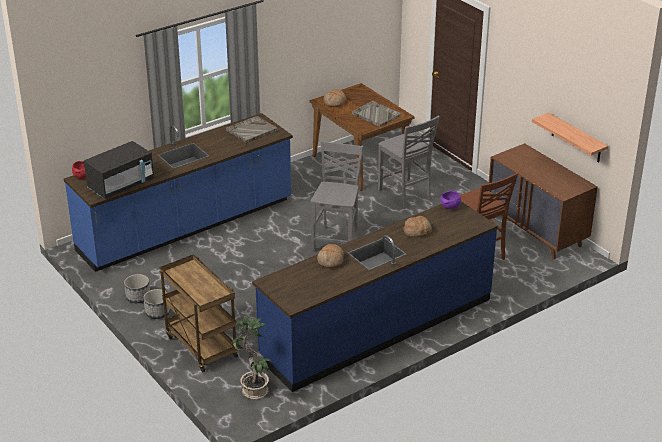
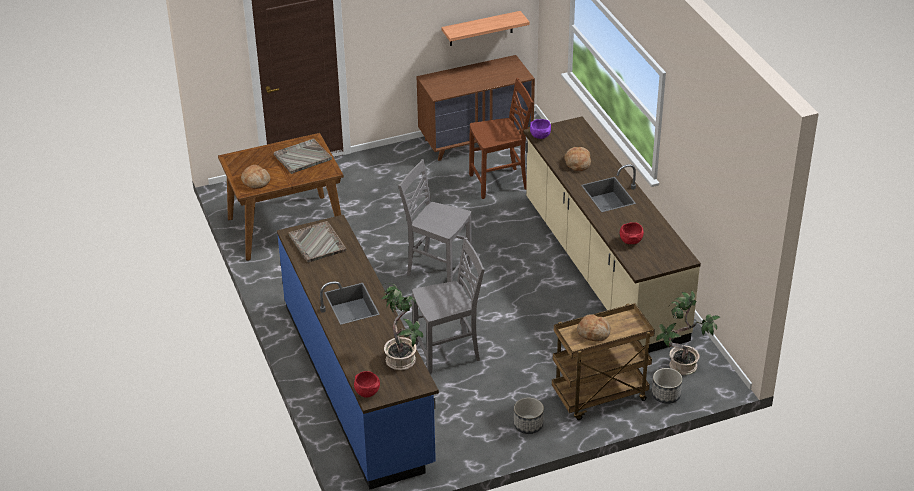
camera: 75 degrees left, 5 degrees up
black microwave [84,141,154,199] -> potted plant [381,283,424,370]
planter [124,274,150,303] -> planter moved to [652,368,682,404]
blue counter [252,201,498,392] -> beige counter [523,116,701,353]
bread [317,244,344,268] -> bread moved to [577,314,611,342]
grey chair [378,116,440,209] -> grey chair moved to [412,238,485,374]
none -> red bowl [620,222,644,244]

